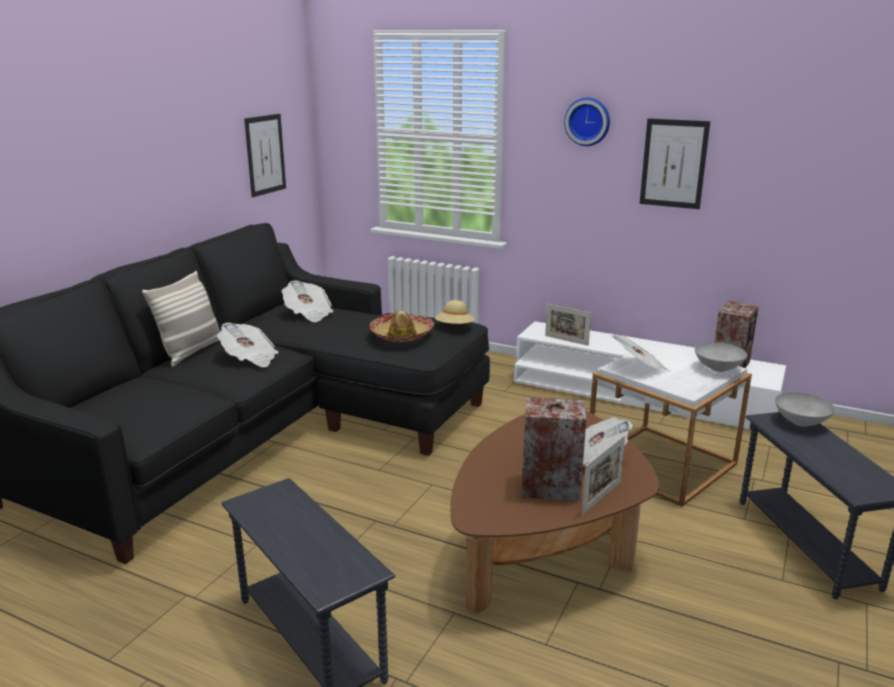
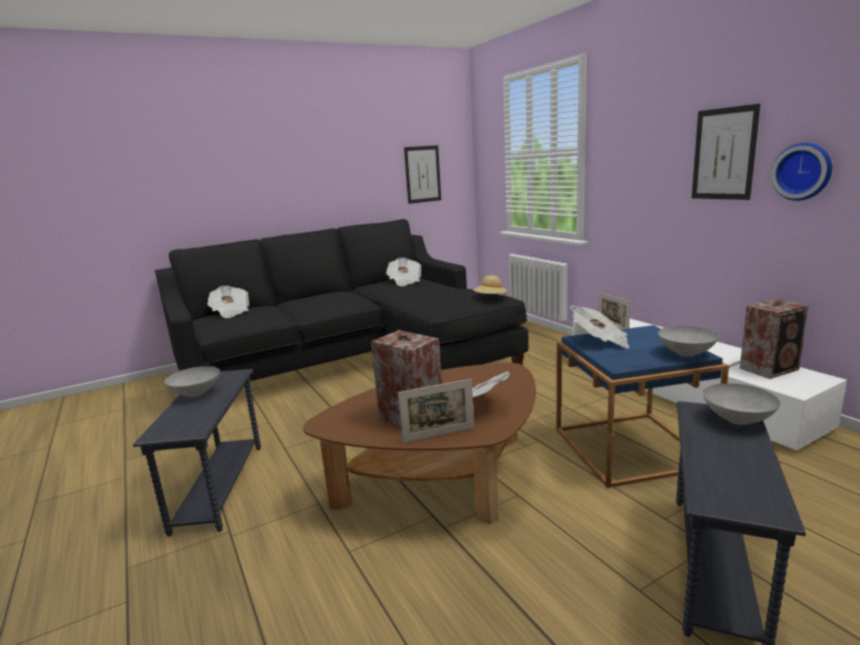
camera: 35 degrees right, 5 degrees down
pillow [142,271,221,367] -> none
newspaper [217,323,278,367] -> newspaper moved to [207,286,249,318]
hat [369,311,434,342] -> none
wall clock [564,98,610,146] -> wall clock moved to [771,143,832,201]
white side table [590,341,752,507] -> blue side table [556,325,729,488]
none -> grey bowl [164,366,220,397]

